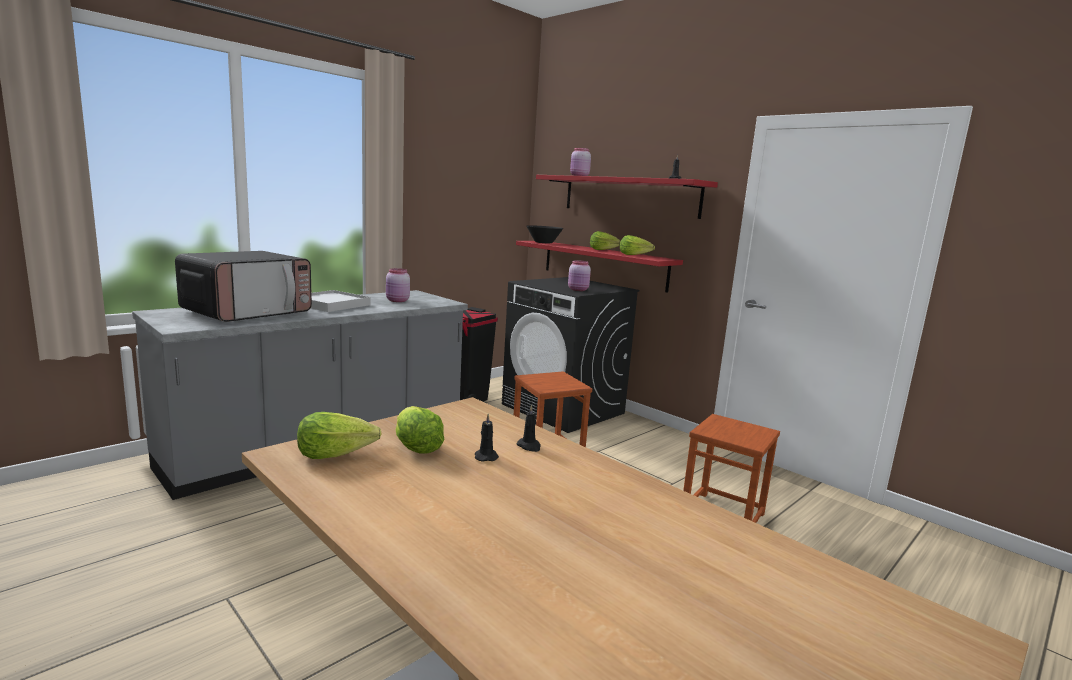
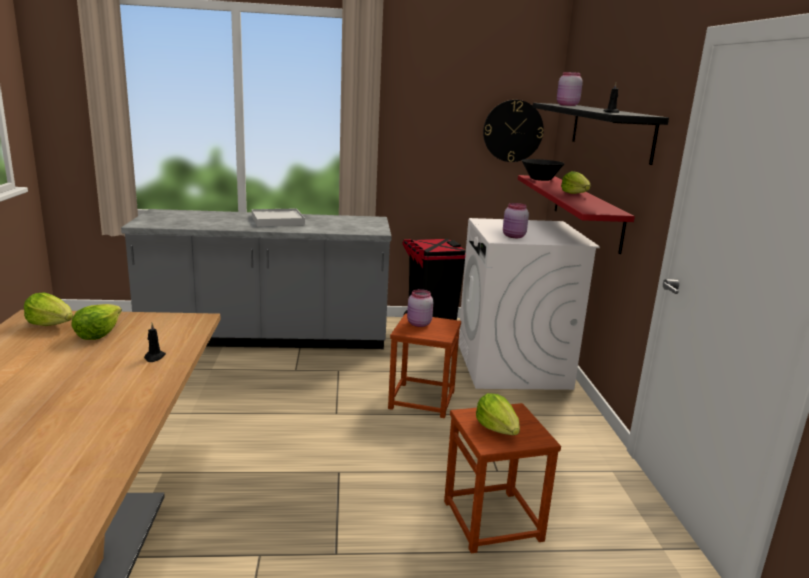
camera: 40 degrees right, 5 degrees up
microwave [175,251,312,322] -> none
pink jar [386,268,410,302] -> pink jar moved to [407,289,433,327]
black candle [475,414,499,462] -> none
black washing machine [502,277,640,433] -> white washing machine [458,218,600,390]
red shelf [536,175,718,219] -> black shelf [532,103,669,165]
lettuce [620,235,655,255] -> lettuce moved to [476,393,520,435]
none -> wall clock [483,100,544,162]

